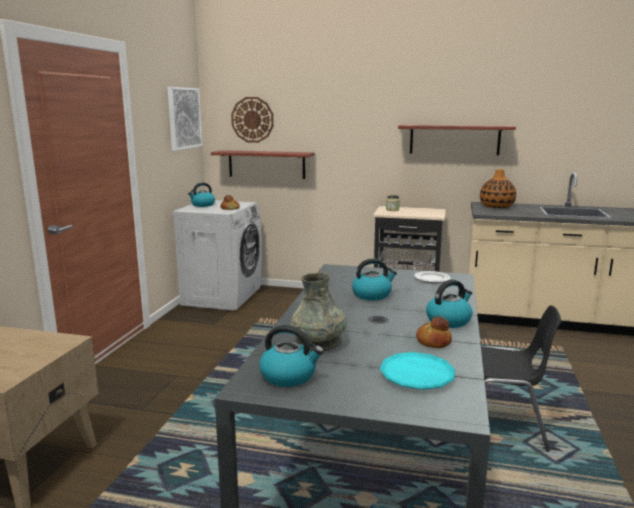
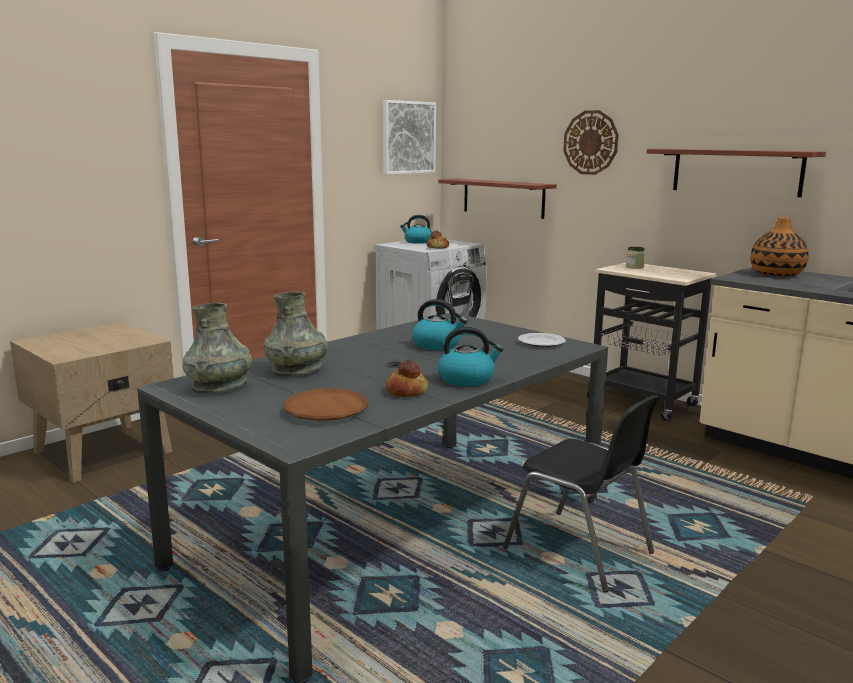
camera: 30 degrees right, 0 degrees up
wall clock [231,97,274,143] -> wall clock moved to [563,110,619,175]
kettle [259,325,324,387] -> grey vase [182,303,252,394]
turquoise plate [380,352,456,390] -> brown plate [284,388,369,421]

